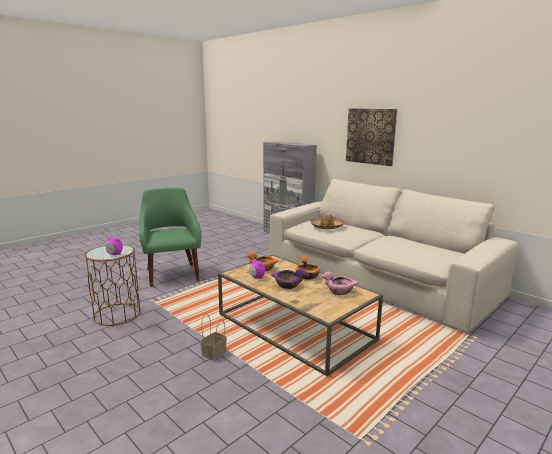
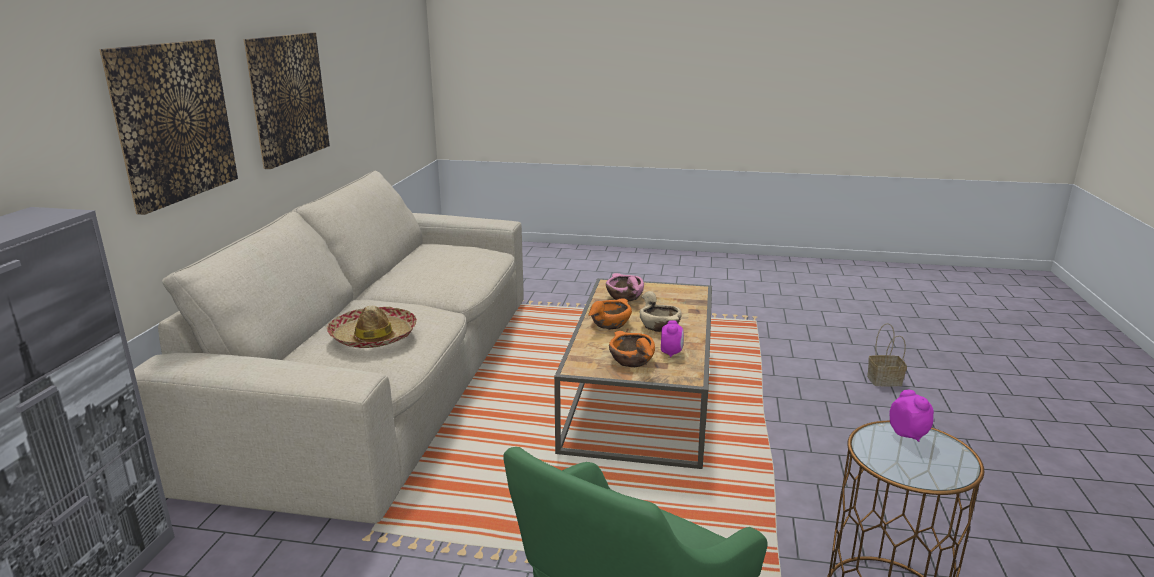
camera: 125 degrees left, 5 degrees up
basket [200,314,227,360] -> basket moved to [867,323,907,386]
purple bowl [271,268,309,289] -> beige bowl [640,291,682,332]
none -> picture [244,33,330,169]

